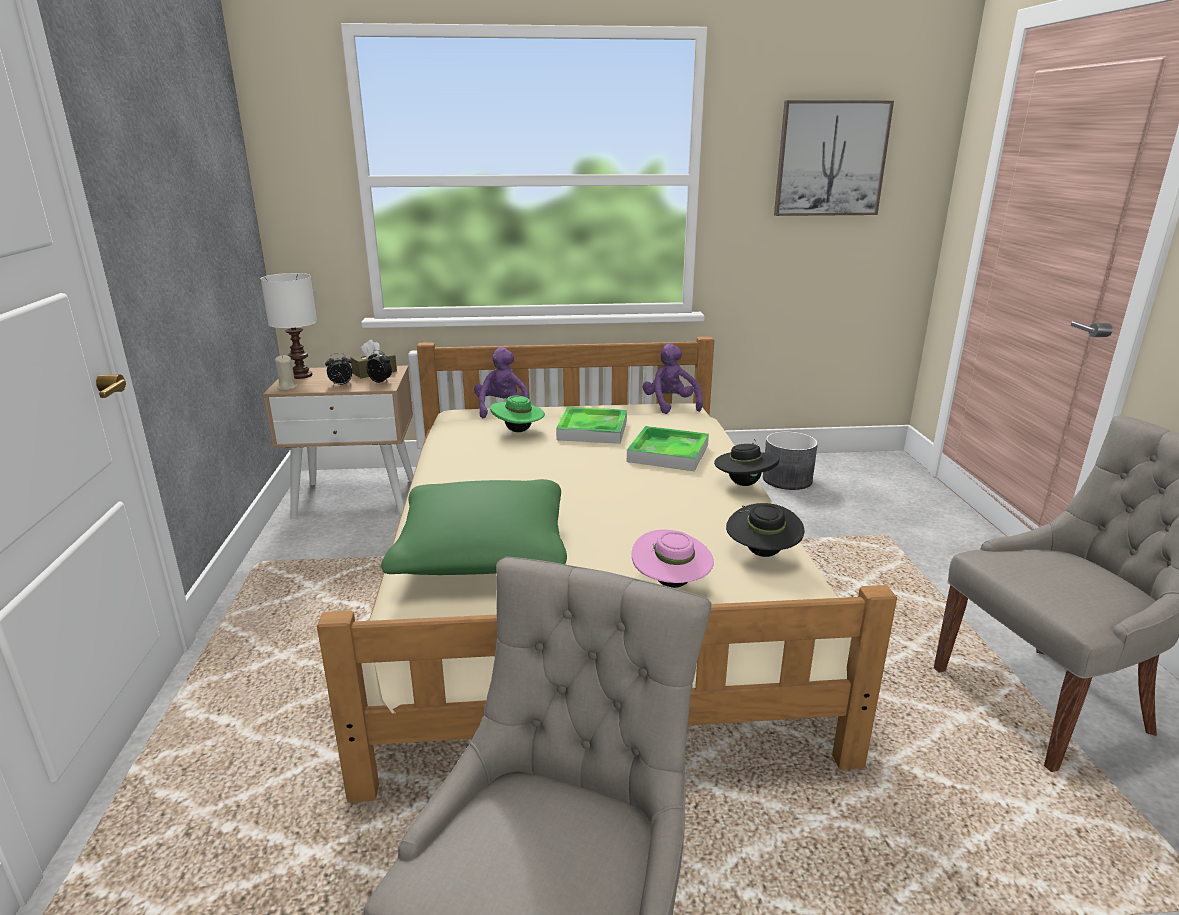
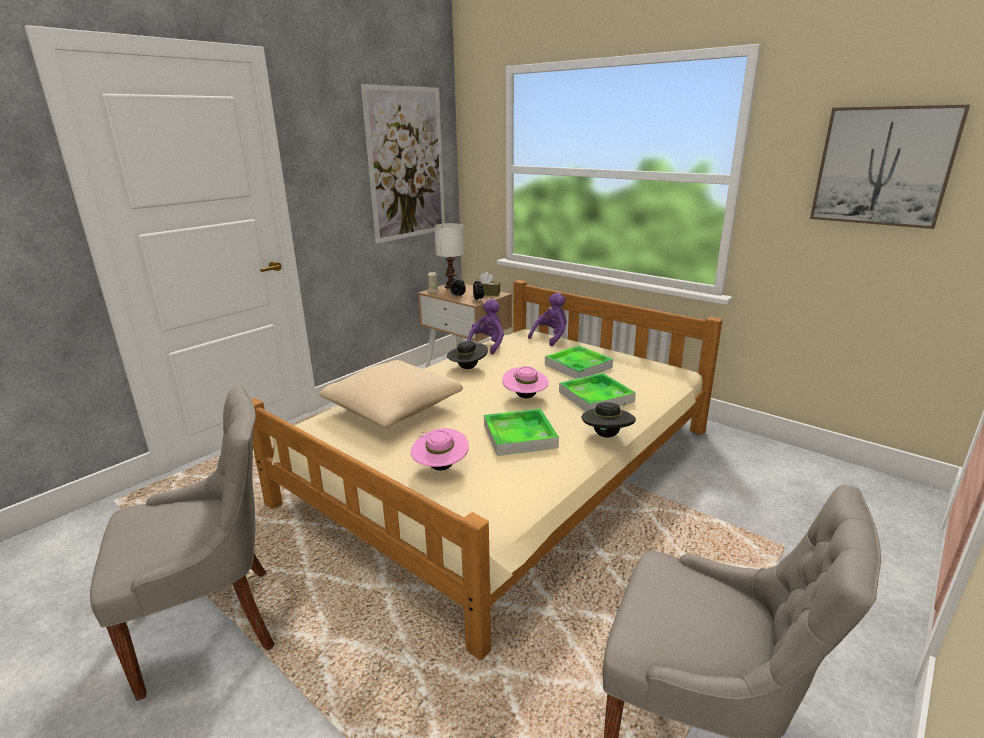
camera: 45 degrees right, 0 degrees up
green pillow [381,479,567,575] -> beige pillow [319,360,463,428]
green hat [491,395,545,432] -> none
purple plush toy [643,344,703,414] -> purple plush toy moved to [467,299,504,355]
black hat [726,503,804,557] -> black hat moved to [447,339,488,369]
grey planter [763,431,818,490] -> none
none -> picture [361,84,445,243]
none -> tray [484,409,559,456]
none -> pink hat [502,366,549,398]

